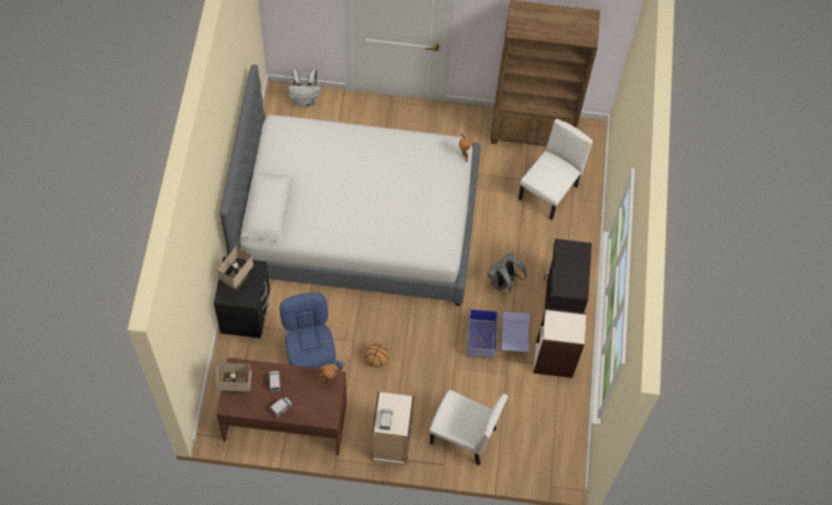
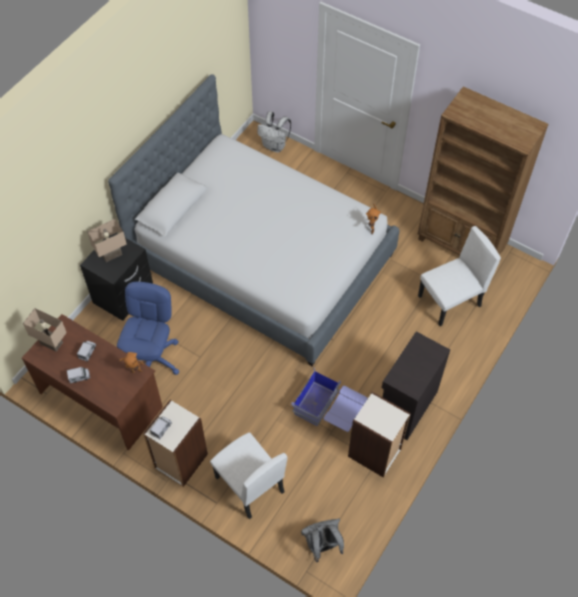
camera: 30 degrees right, 5 degrees down
basketball [365,343,389,368] -> none
grey backpack [488,252,527,295] -> grey backpack moved to [301,518,344,562]

